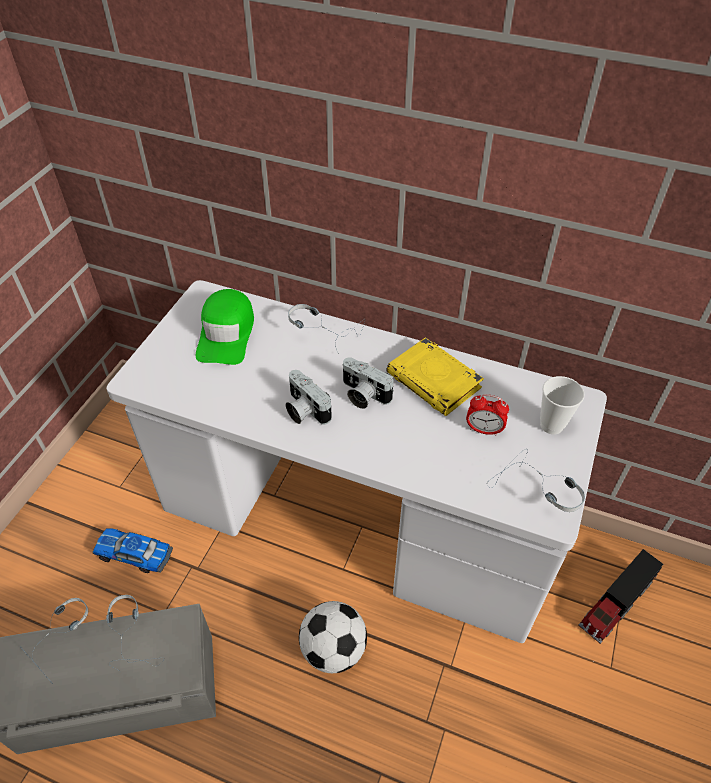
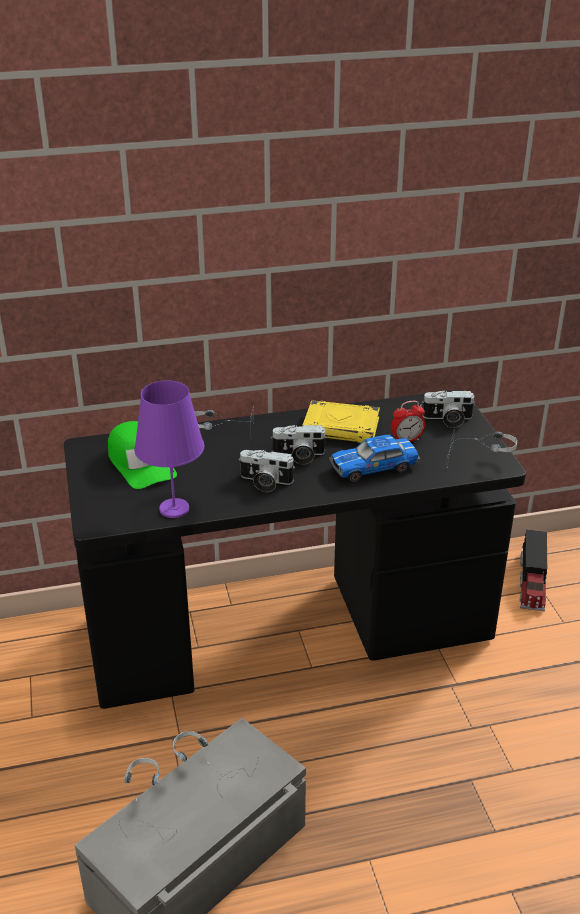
camera: 35 degrees left, 15 degrees down
toy car [92,528,173,573] -> toy car moved to [329,435,421,483]
white desk [107,280,607,643] -> black desk [64,390,526,709]
football [299,601,367,673] -> none
cup [540,376,584,435] -> camera [422,391,474,428]
none -> purple table lamp [134,380,204,518]

